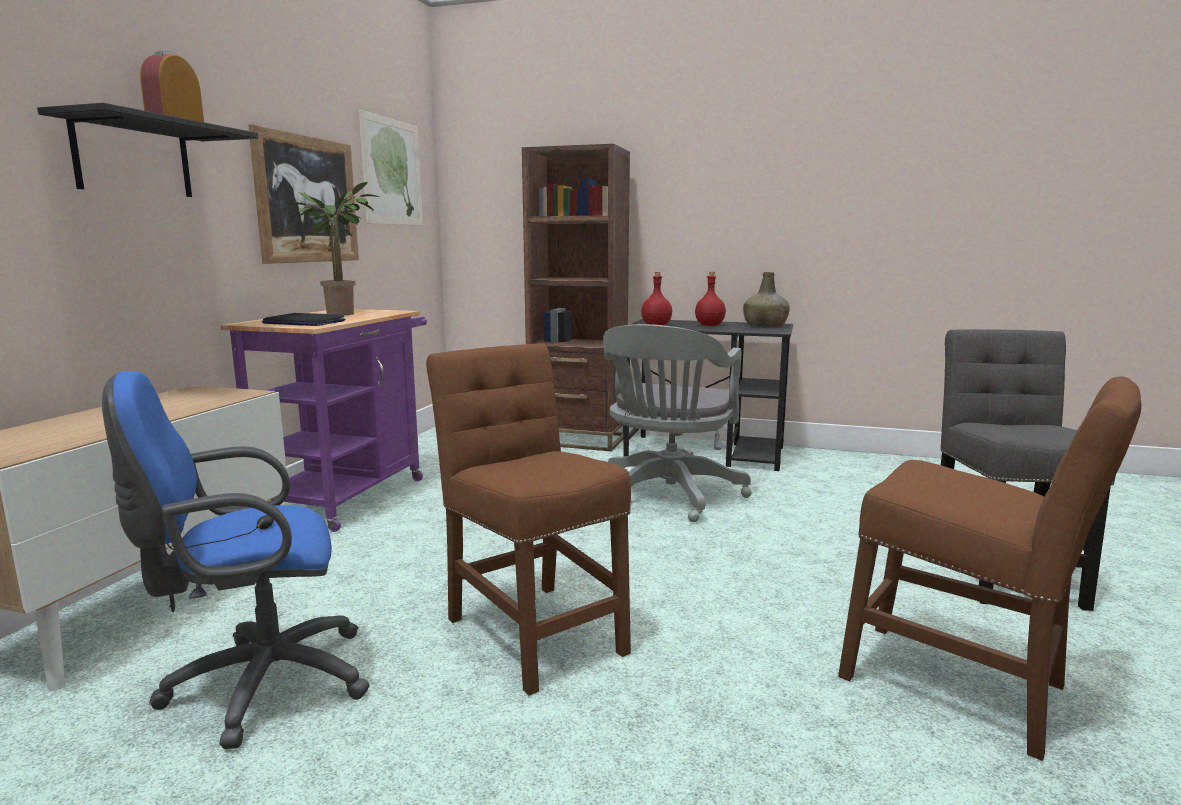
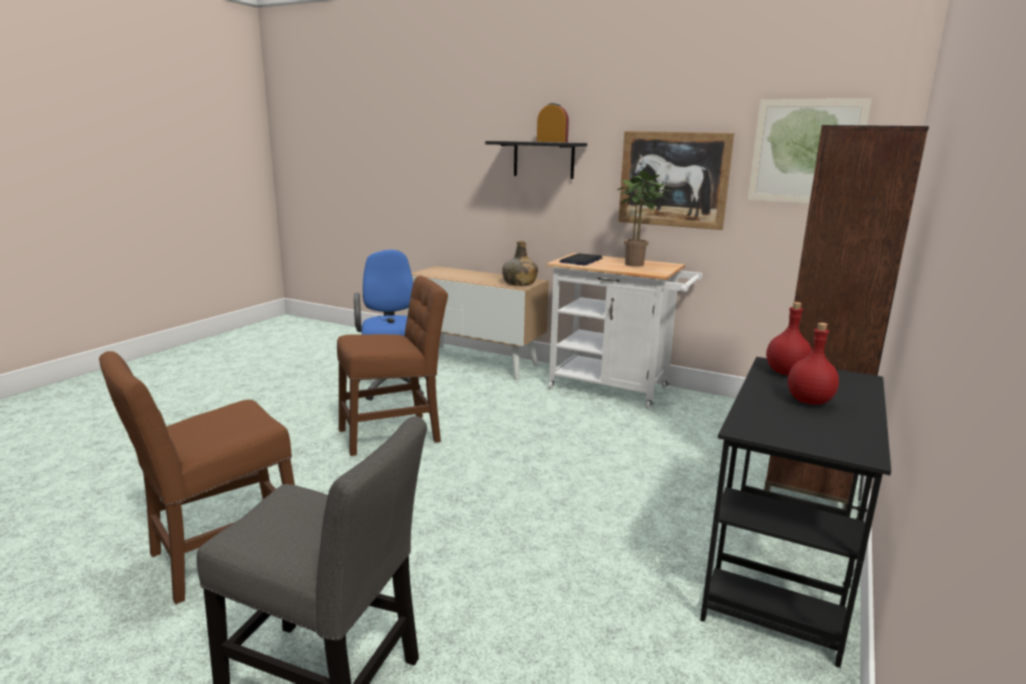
camera: 100 degrees right, 5 degrees up
purple cart [220,309,427,532] -> white cart [546,253,703,409]
grey office chair [603,324,751,522] -> none
green bottle [743,272,790,327] -> green bottle moved to [502,241,538,286]

